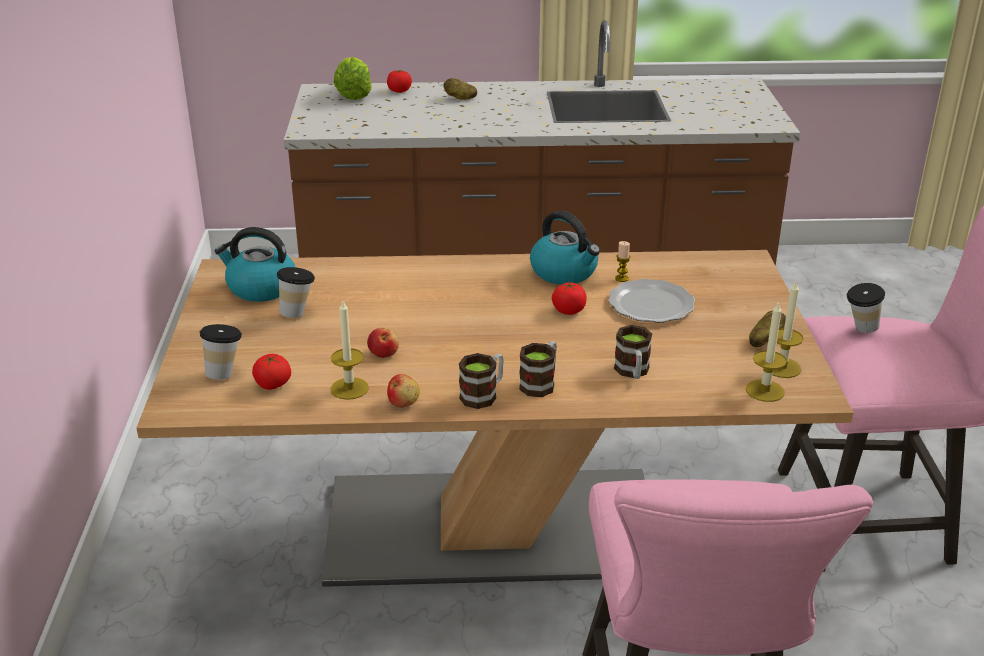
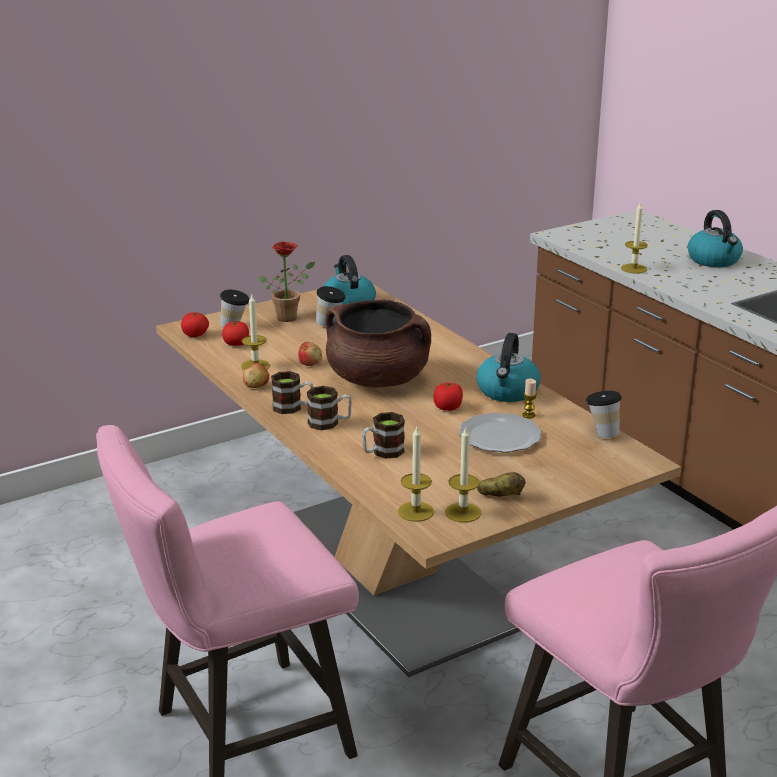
camera: 60 degrees right, 5 degrees down
lettuce [334,57,372,100] -> none
tomato [387,70,412,93] -> tomato moved to [181,312,209,337]
potato [443,78,477,100] -> kettle [688,210,743,267]
cup [847,283,885,333] -> cup moved to [586,391,622,438]
none -> potted plant [258,241,315,322]
none -> brown cooking pot [326,300,431,387]
none -> candle [621,203,647,274]

